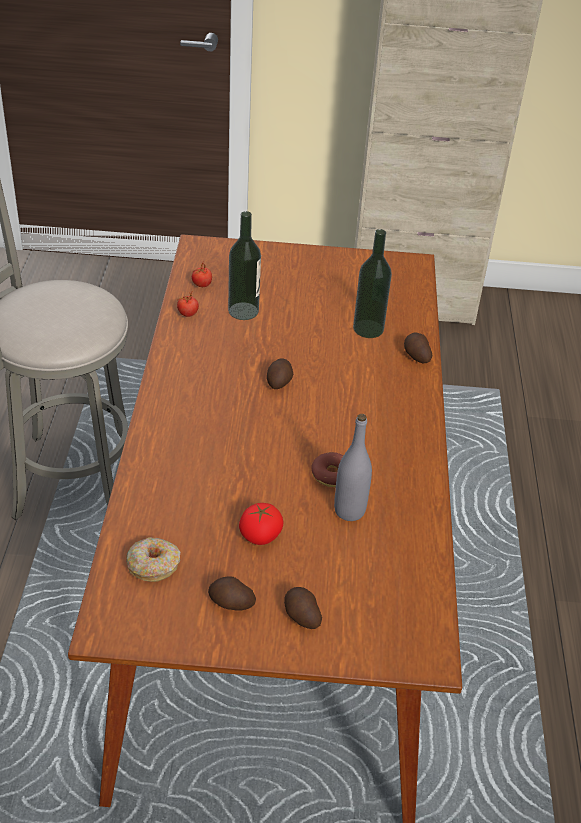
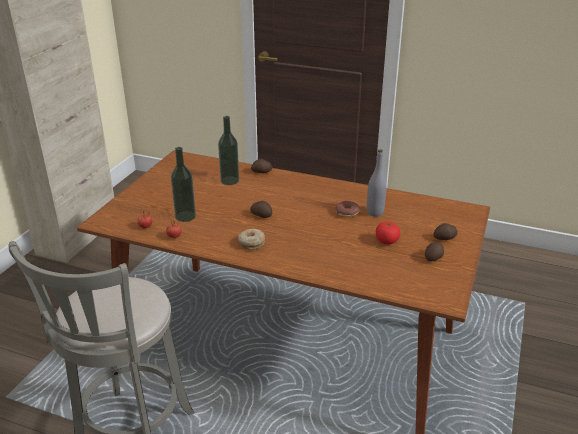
camera: 70 degrees left, 10 degrees down
donut [126,537,180,582] -> donut moved to [238,229,265,250]

